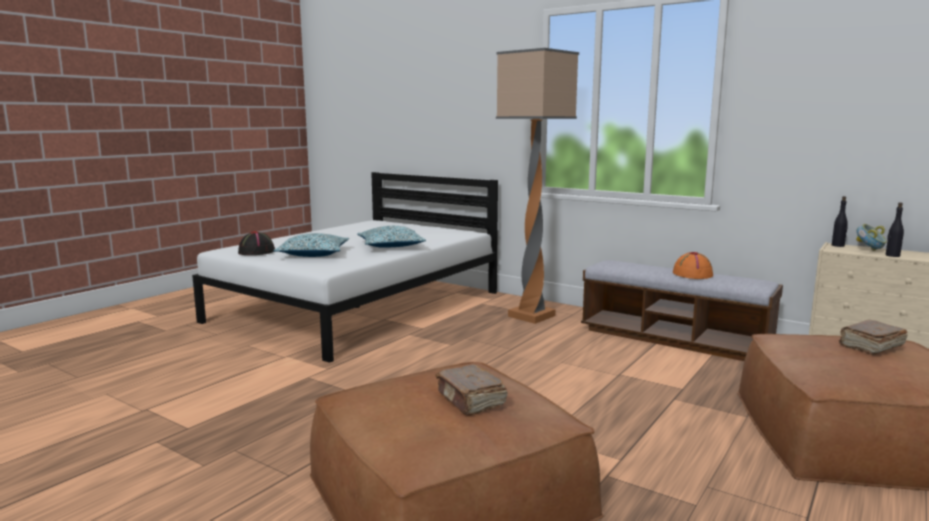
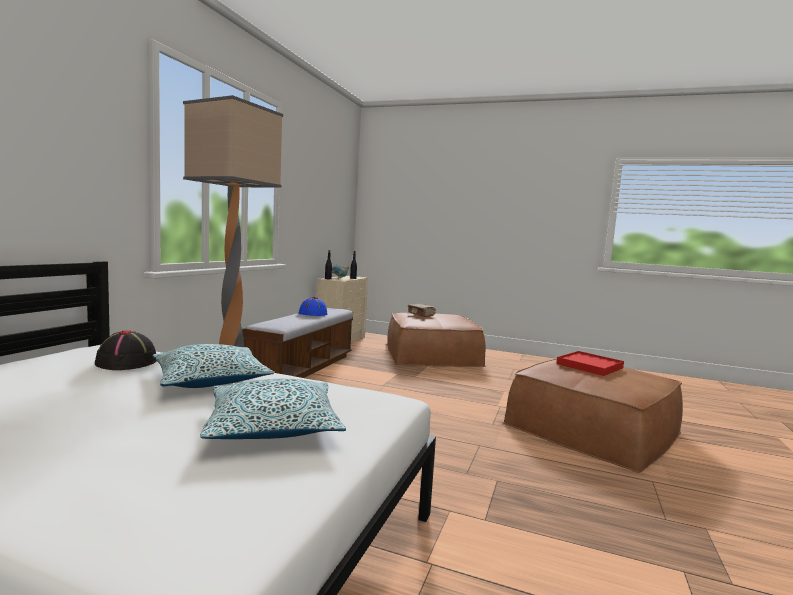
camera: 105 degrees left, 5 degrees down
black hat [238,231,275,255] -> black hat moved to [95,331,156,370]
brown book [435,364,508,416] -> red tray [556,351,624,376]
orange hat [673,252,713,279] -> blue hat [299,297,328,316]

